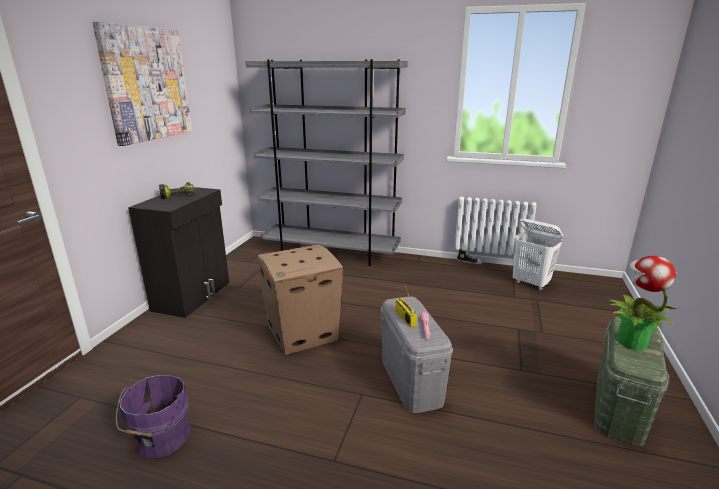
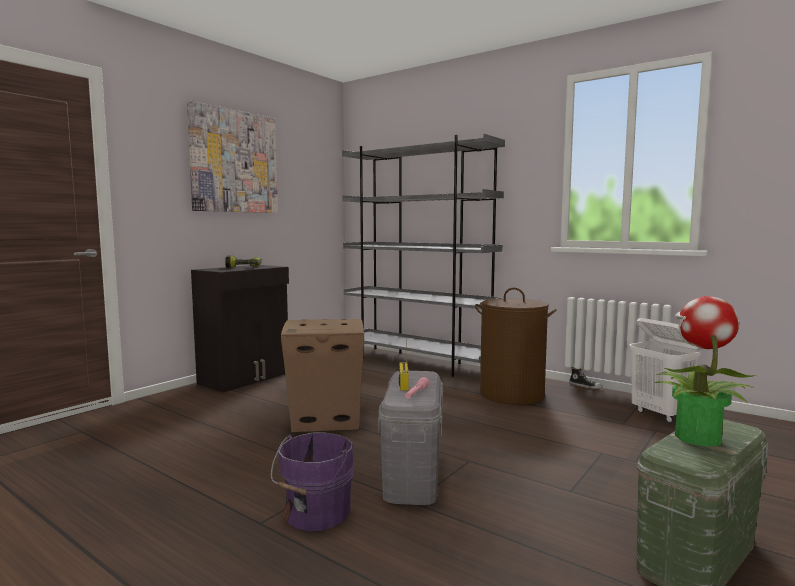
camera: 20 degrees right, 15 degrees down
purple bucket [116,375,190,458] -> purple bucket moved to [271,433,354,531]
none -> brown laundry basket [475,288,557,405]

